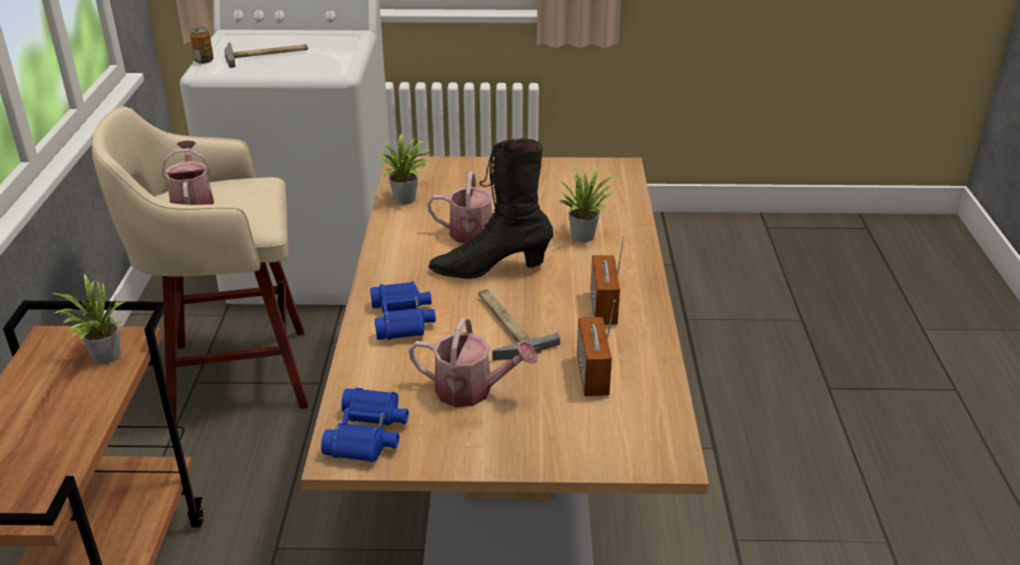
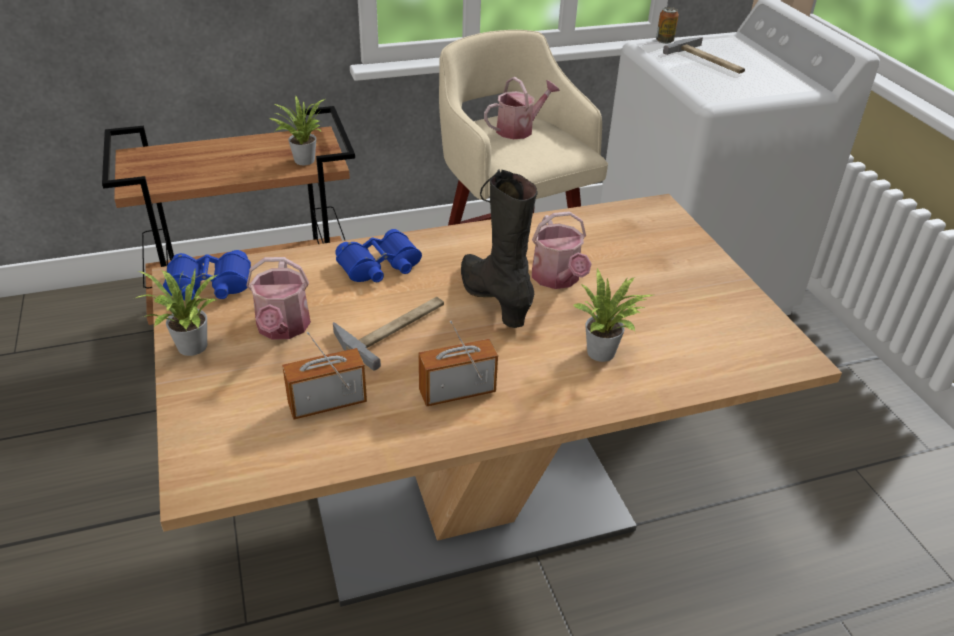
camera: 70 degrees right, 5 degrees up
potted plant [378,133,434,204] -> potted plant moved to [133,269,218,356]

